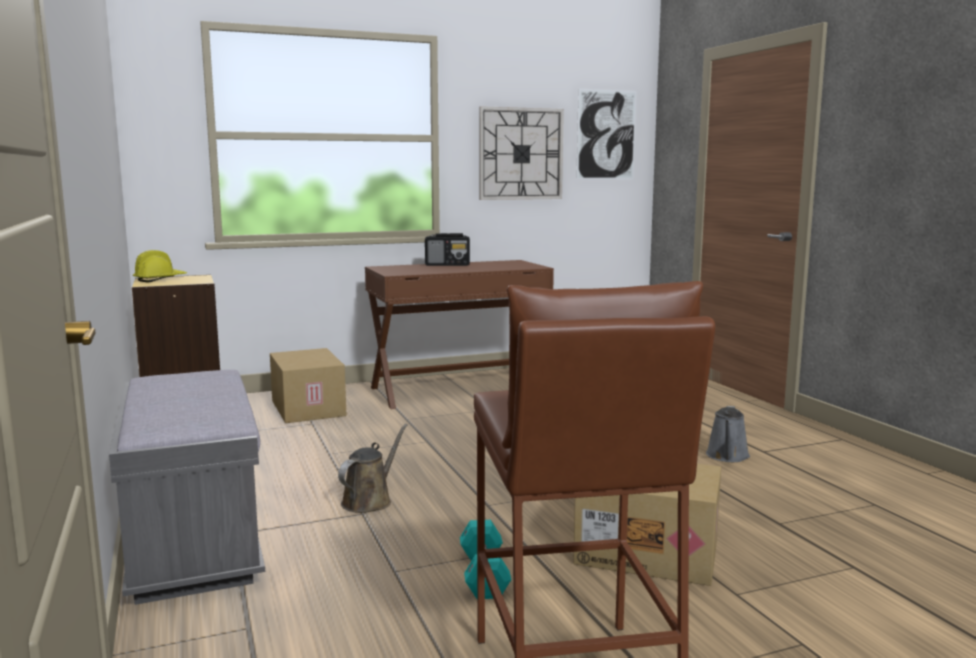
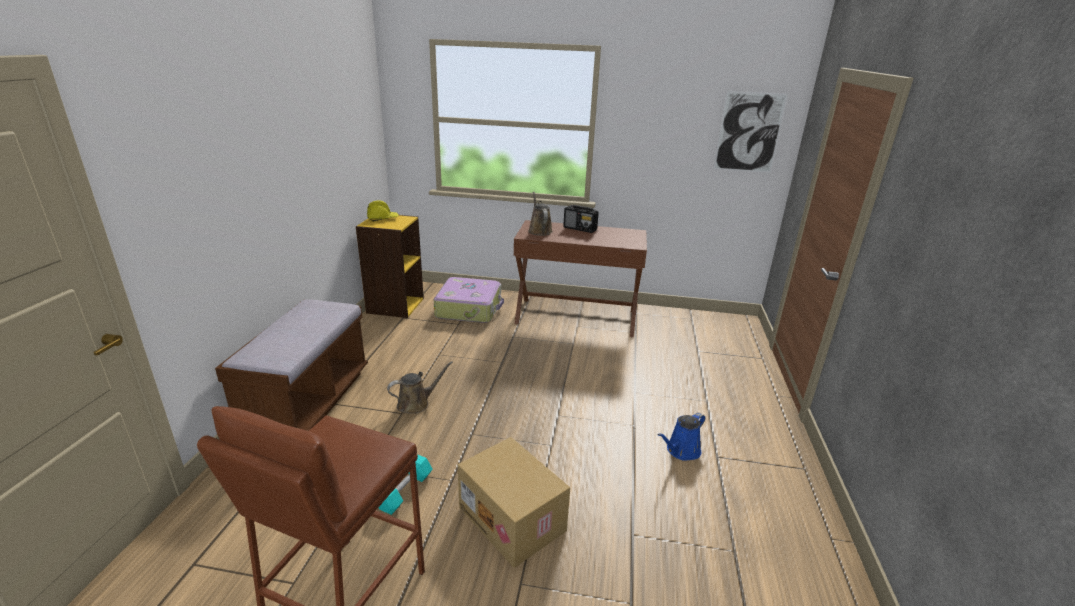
camera: 30 degrees right, 15 degrees up
grey bench [109,370,265,605] -> brown bench [215,299,368,431]
cardboard box [270,348,346,423] -> suitcase [434,277,504,323]
wall clock [479,106,564,200] -> none
grey watering can [706,406,750,462] -> blue watering can [657,413,705,461]
none -> brown watering can [528,192,553,236]

